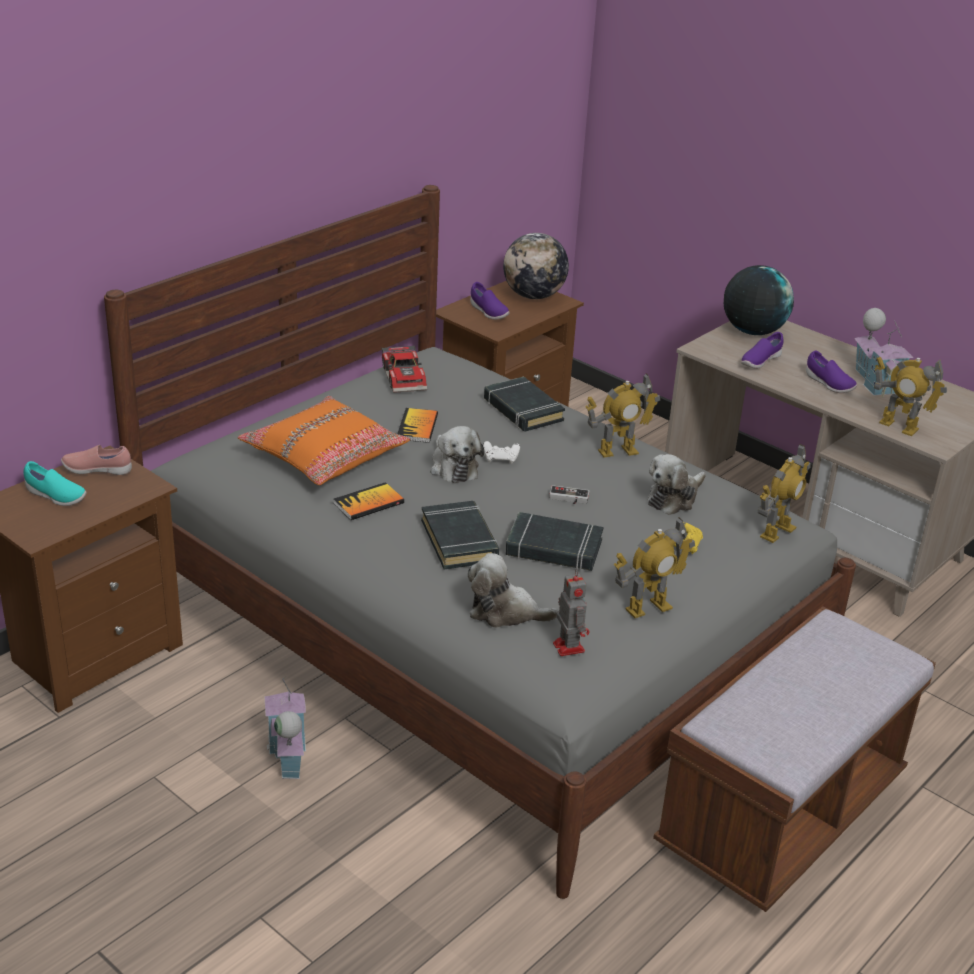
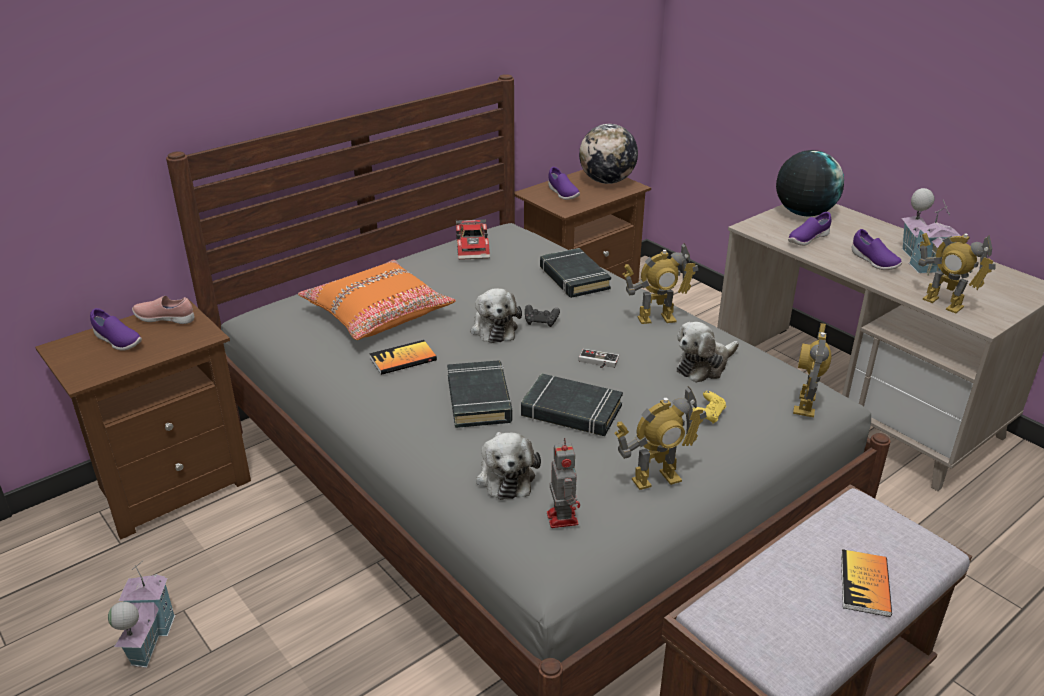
camera: 10 degrees right, 0 degrees up
turquoise shoe [23,461,86,506] -> purple shoe [90,308,142,351]
toy house [264,675,306,779] -> toy house moved to [108,561,175,668]
book [397,408,438,443] -> book moved to [841,549,892,617]
plush toy [468,553,559,628] -> plush toy turned 120 degrees counterclockwise [476,432,541,500]
white game controller [483,441,520,464] -> black game controller [525,305,560,327]
toy robot [758,444,811,543] -> toy robot turned 150 degrees clockwise [793,323,831,417]

